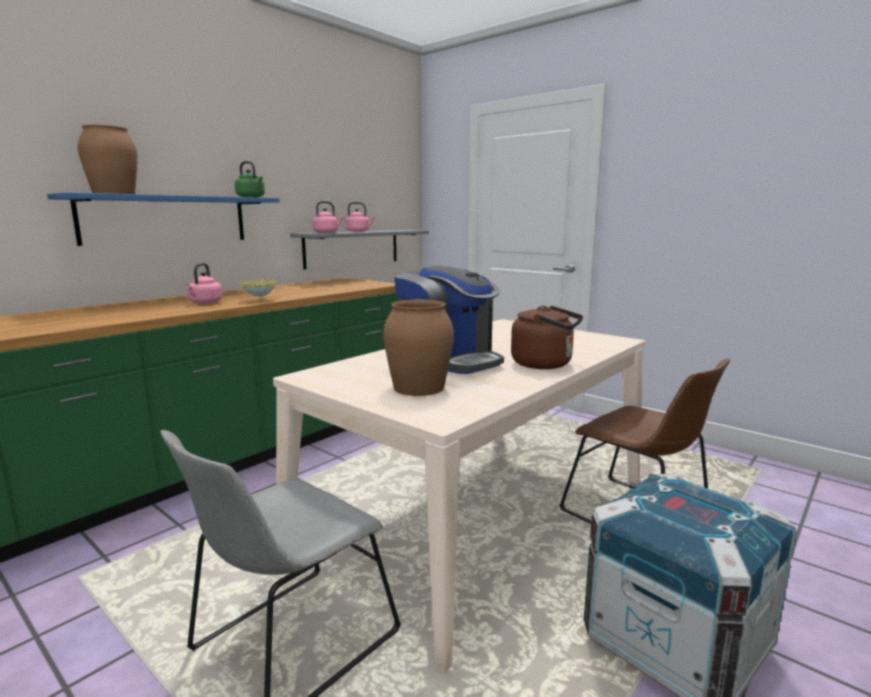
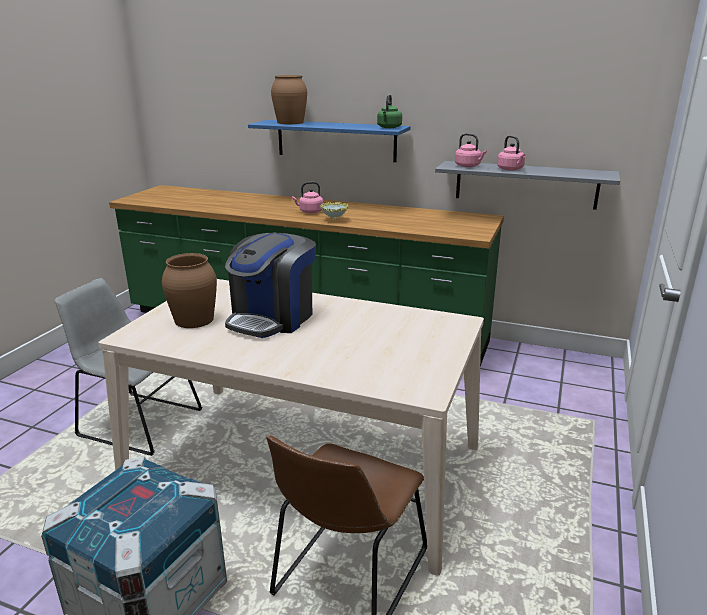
camera: 70 degrees right, 10 degrees up
brown kettle [511,306,583,369] -> none

